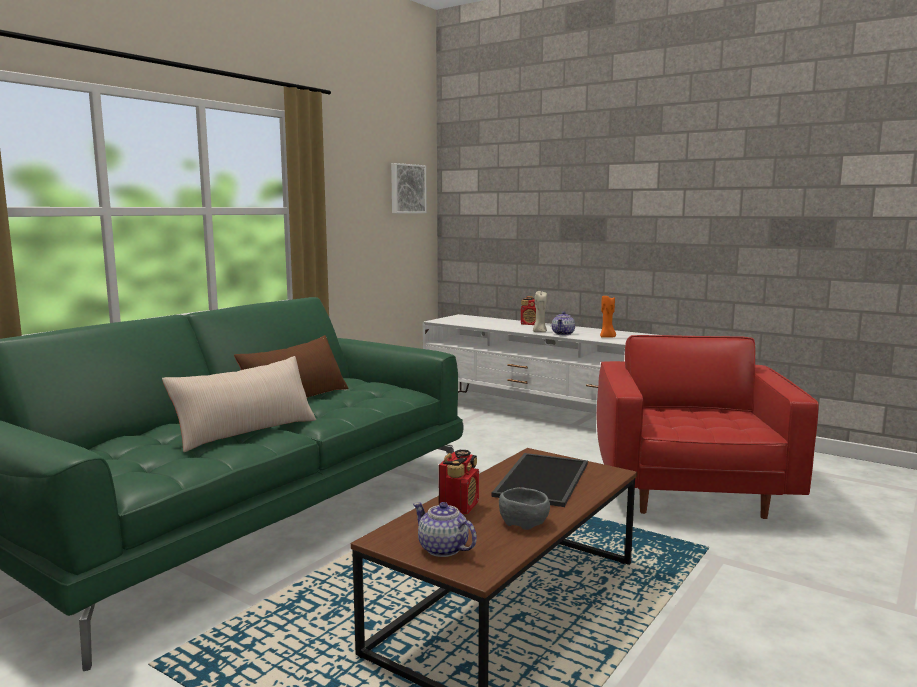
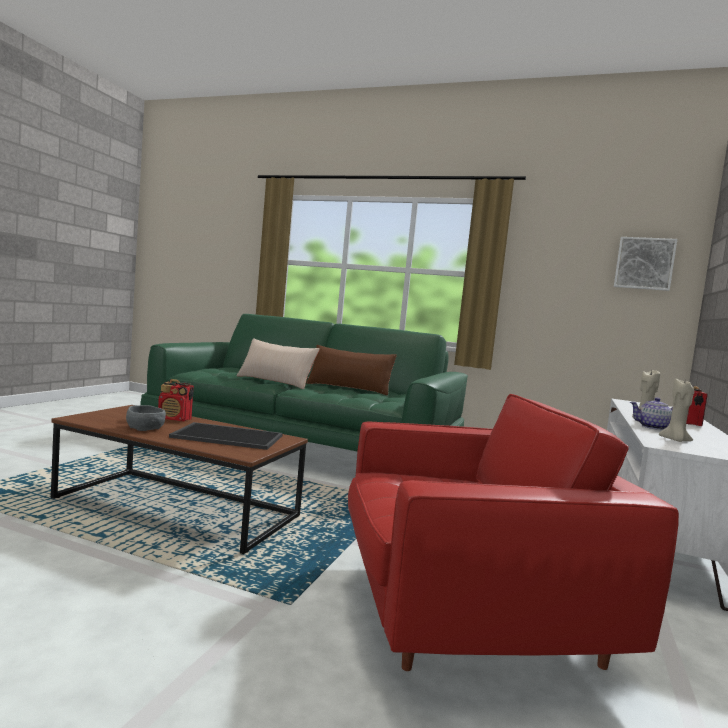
camera: 75 degrees right, 5 degrees down
teapot [413,502,477,557] -> none
orange candle [600,295,616,338] -> beige candle [659,378,694,442]

